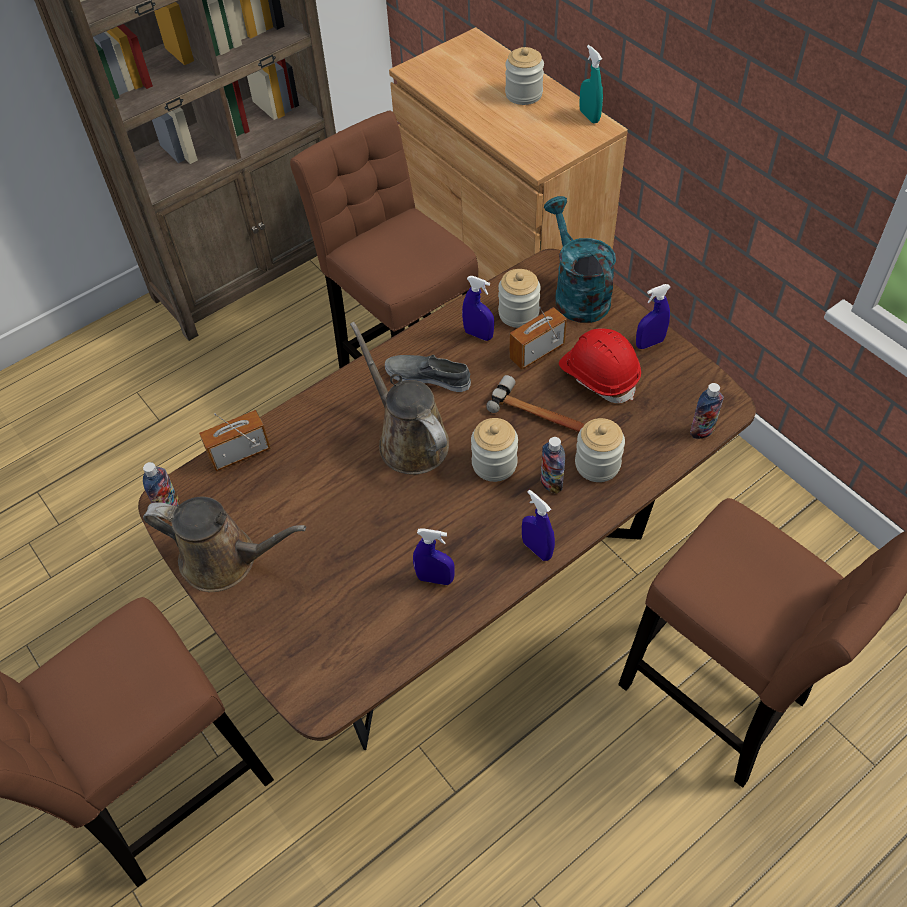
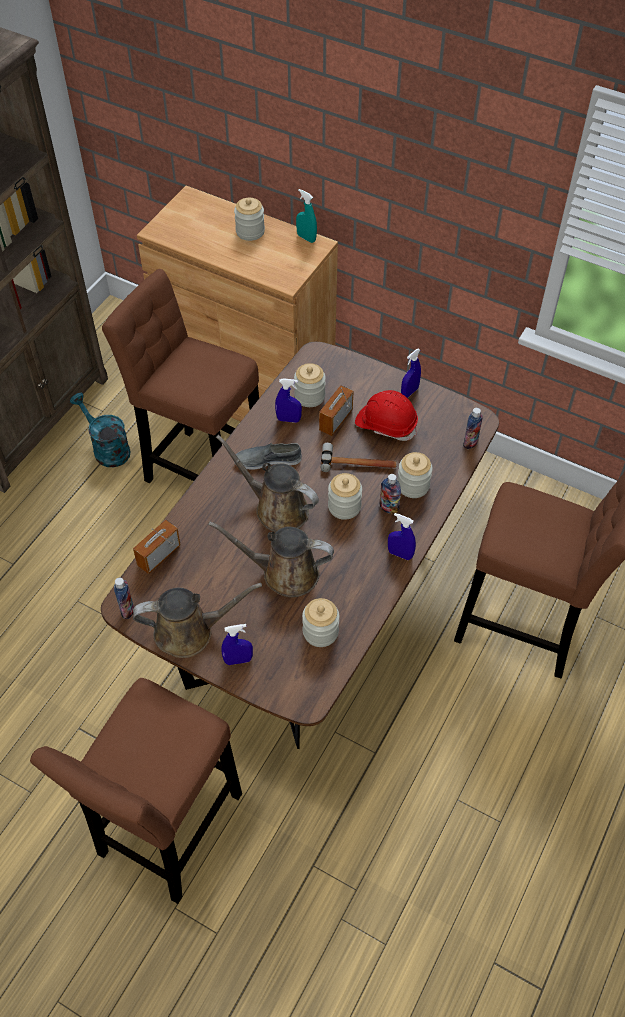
camera: 25 degrees left, 0 degrees up
blue spray bottle [413,528,455,585] -> blue spray bottle moved to [221,624,253,665]
turquoise watering can [544,196,616,323] -> turquoise watering can moved to [70,393,131,467]
none -> brown watering can [208,521,334,597]
none -> jar [302,598,339,647]

